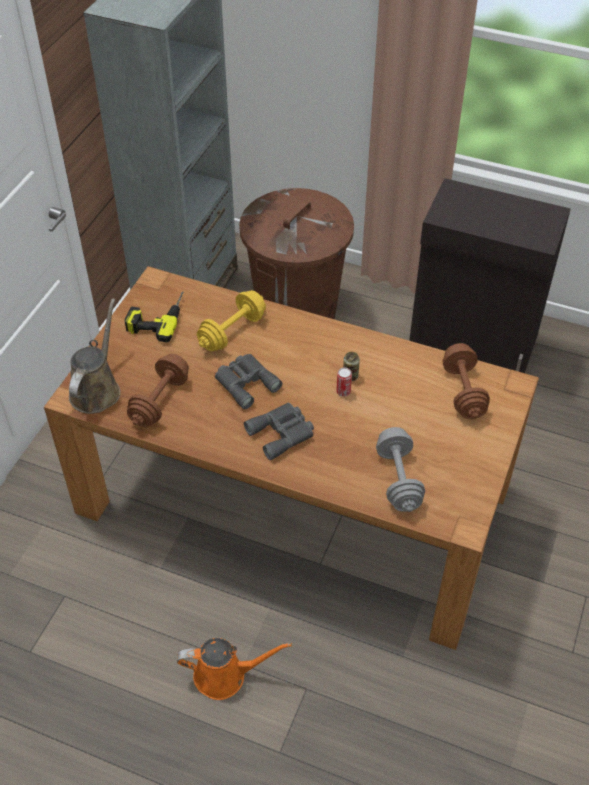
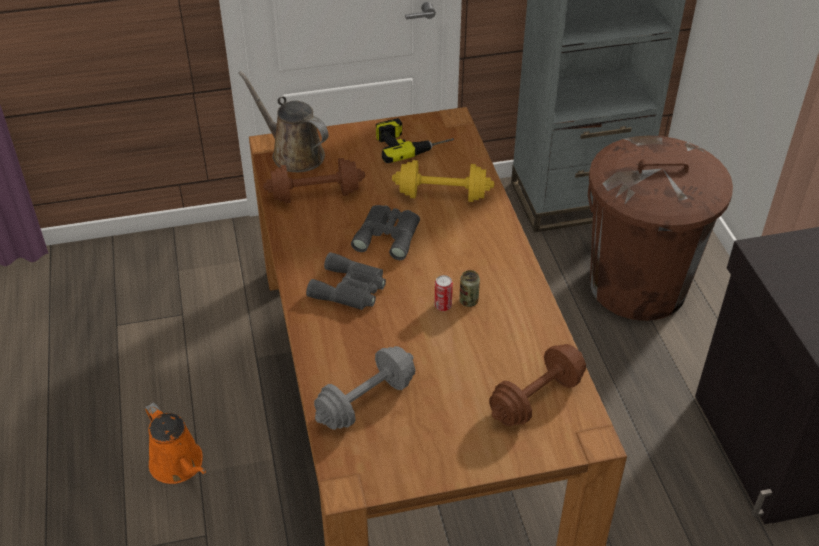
camera: 55 degrees right, 5 degrees down
brown watering can [69,299,121,414] -> brown watering can turned 120 degrees counterclockwise [238,71,329,172]

